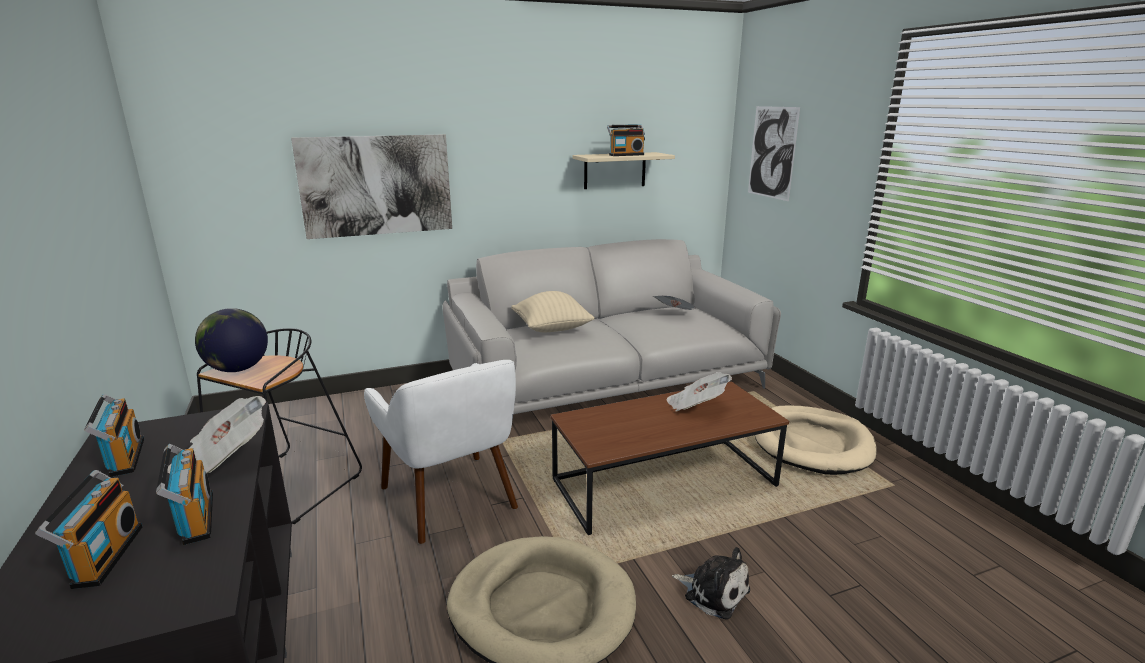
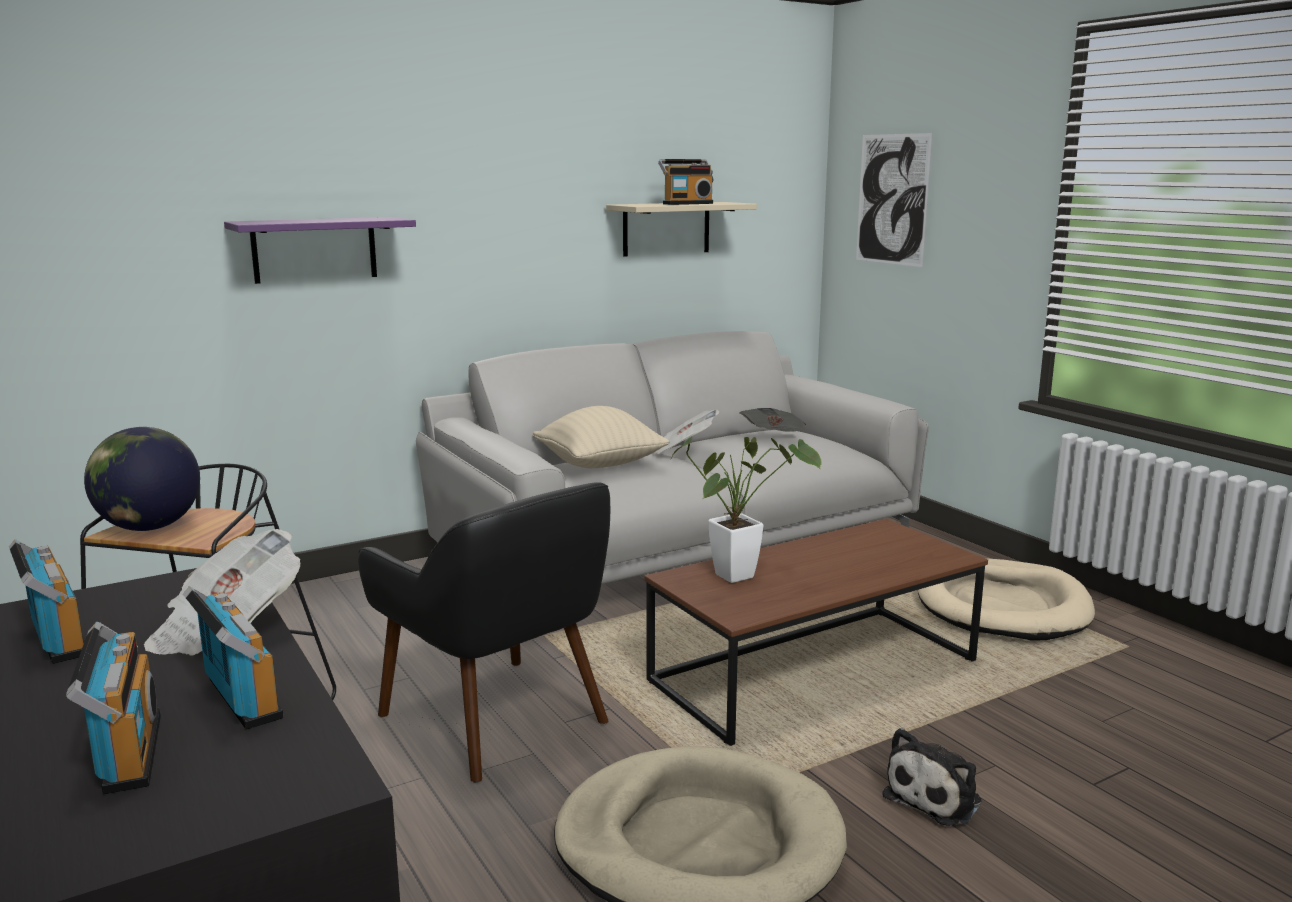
camera: 10 degrees left, 5 degrees down
picture [291,134,452,239] -> purple shelf [224,217,416,284]
white armchair [364,360,518,544] -> black armchair [358,482,610,783]
newspaper [666,372,732,412] -> newspaper moved to [654,410,719,454]
plush toy [672,547,750,620] -> plush toy turned 105 degrees clockwise [882,728,982,826]
none -> potted plant [670,437,822,583]

